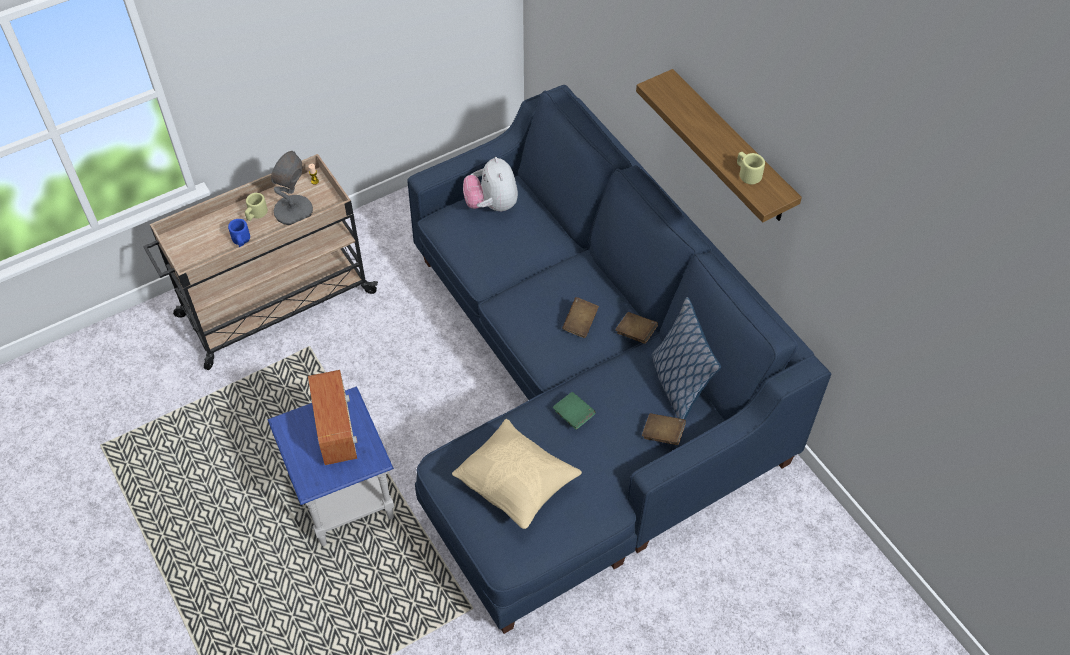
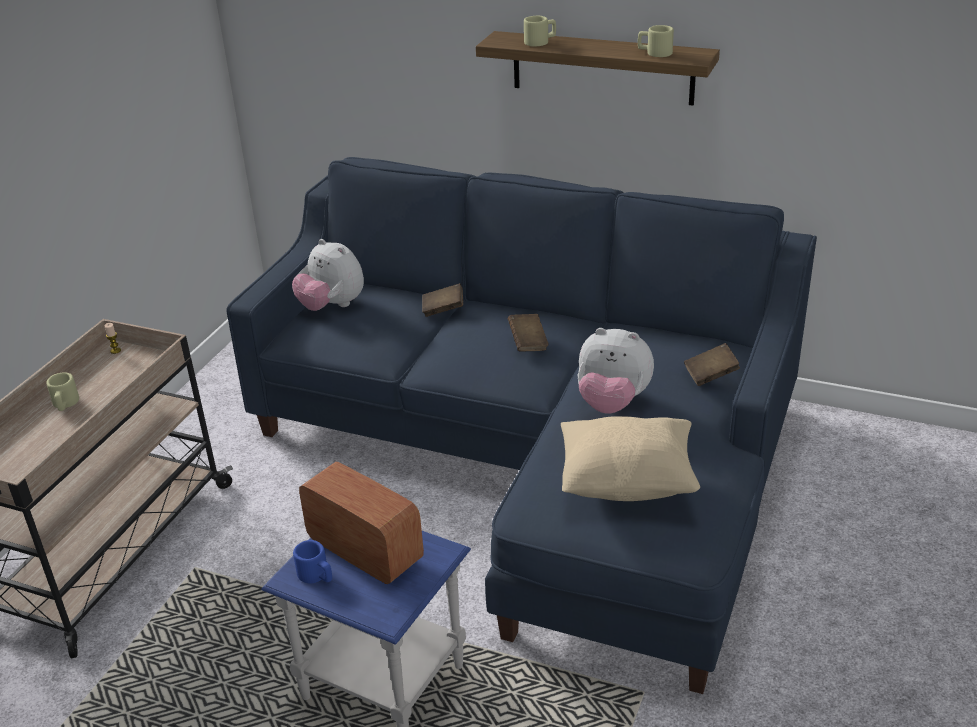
camera: 35 degrees left, 20 degrees down
blue mug [228,219,250,247] -> blue mug moved to [293,540,332,584]
grey table lamp [271,151,313,225] -> none
green book [553,392,596,430] -> plush toy [578,328,654,414]
brown book [615,312,658,344] -> brown book moved to [422,283,463,317]
pillow [652,297,721,419] -> none
none -> beige mug [524,16,556,47]

